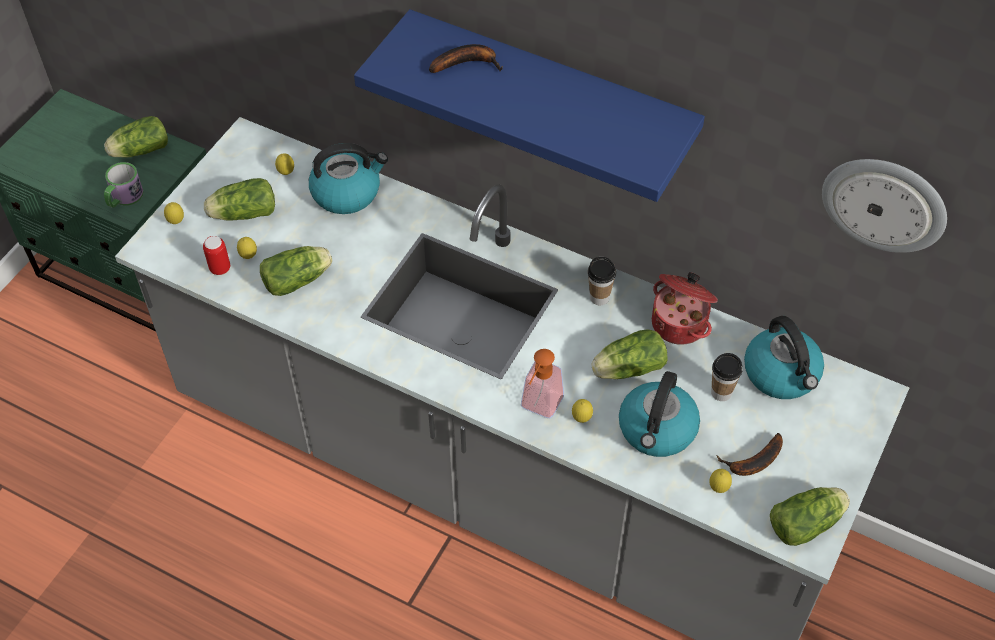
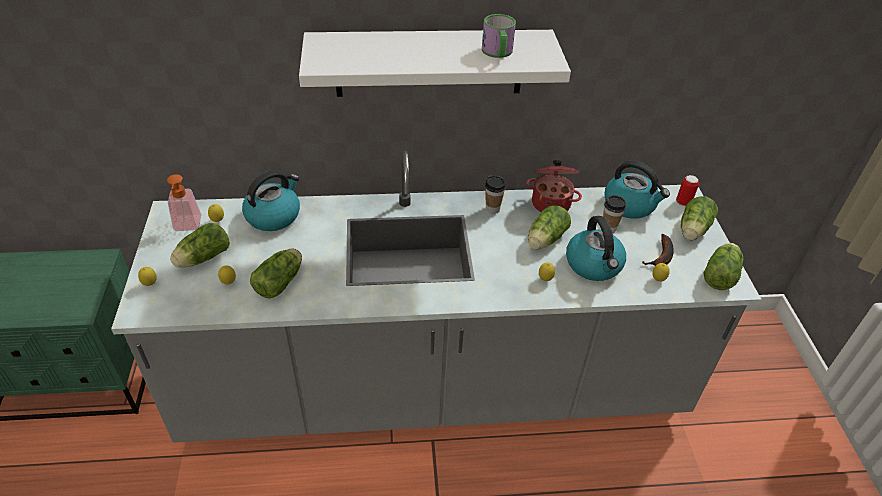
camera: 35 degrees left, 10 degrees down
lettuce [104,116,168,158] -> lettuce moved to [681,196,718,240]
mug [104,162,144,208] -> mug moved to [482,14,516,58]
can [203,236,230,275] -> can moved to [676,175,699,206]
blue shelf [354,9,705,202] -> white shelf [299,30,571,97]
banana [429,44,503,73] -> none
soap dispenser [521,349,564,418] -> soap dispenser moved to [167,174,202,231]
wall clock [822,159,947,253] -> none

